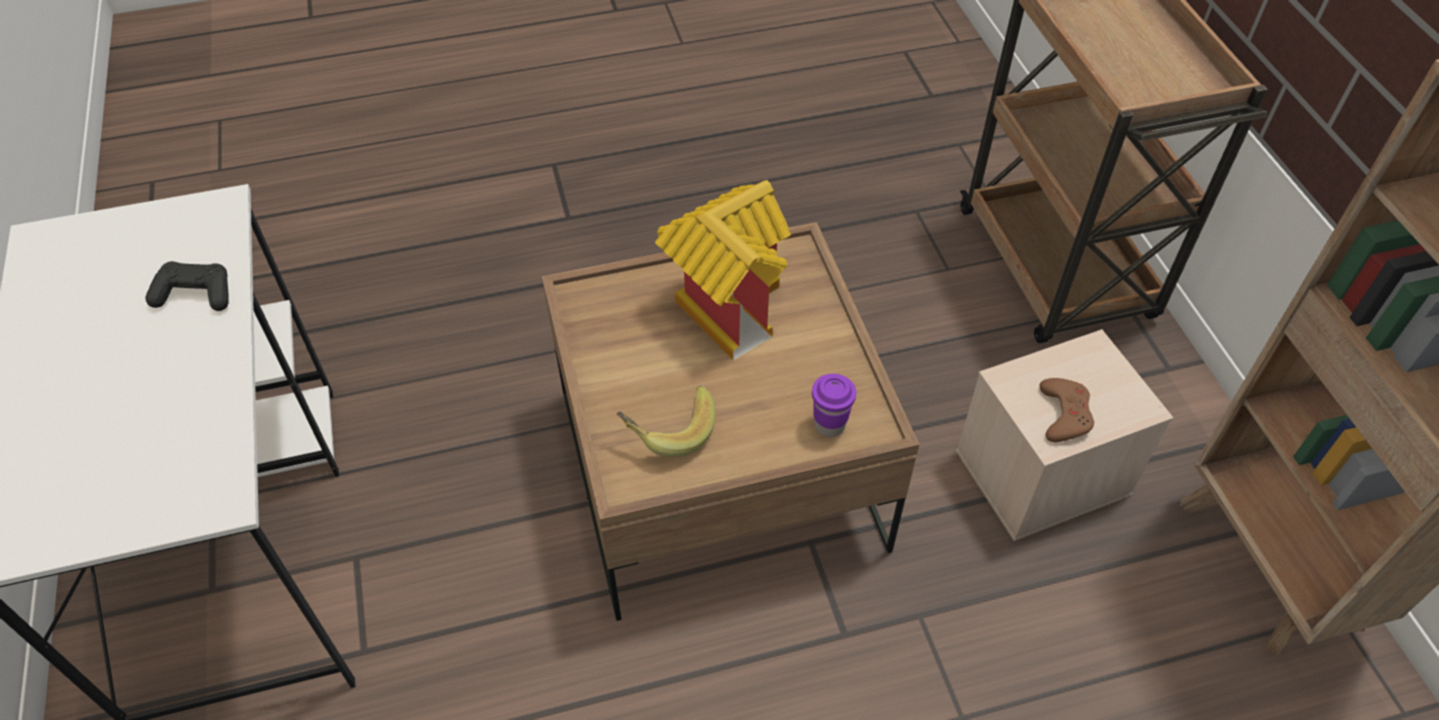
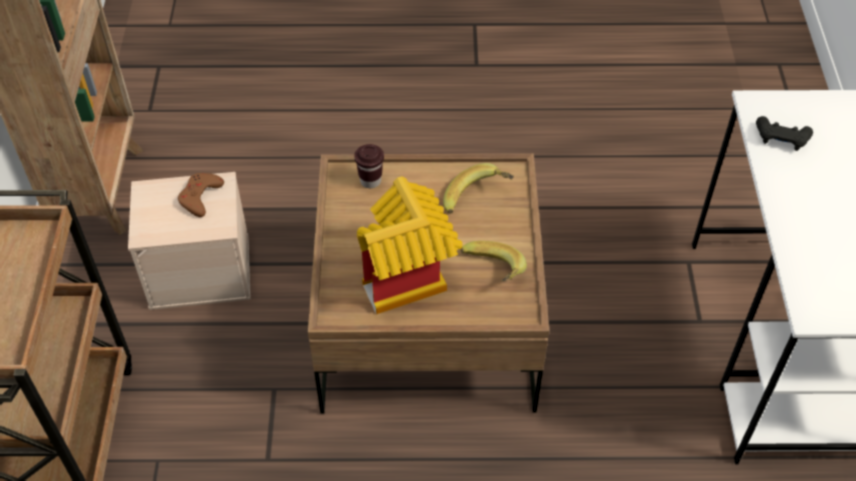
camera: 165 degrees left, 0 degrees up
black game controller [146,261,228,311] -> black game controller moved to [756,116,813,151]
purple cup [812,374,856,437] -> brown cup [354,144,384,188]
none -> banana [460,241,527,281]

